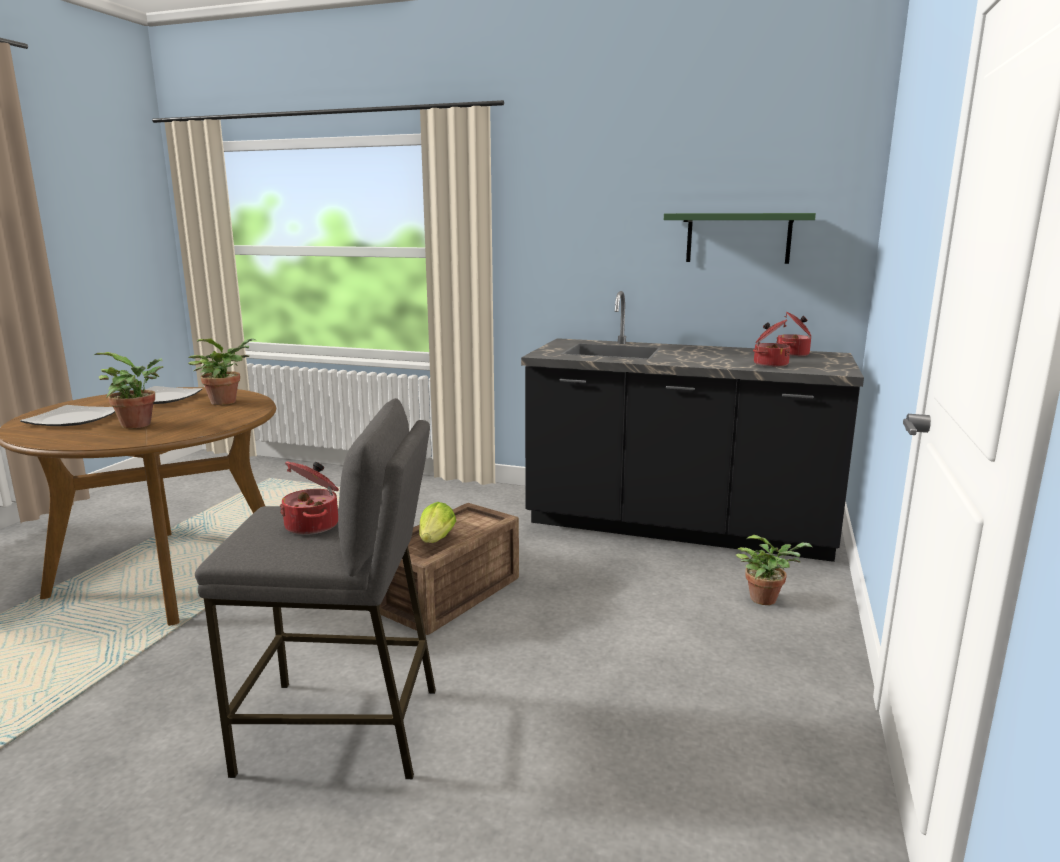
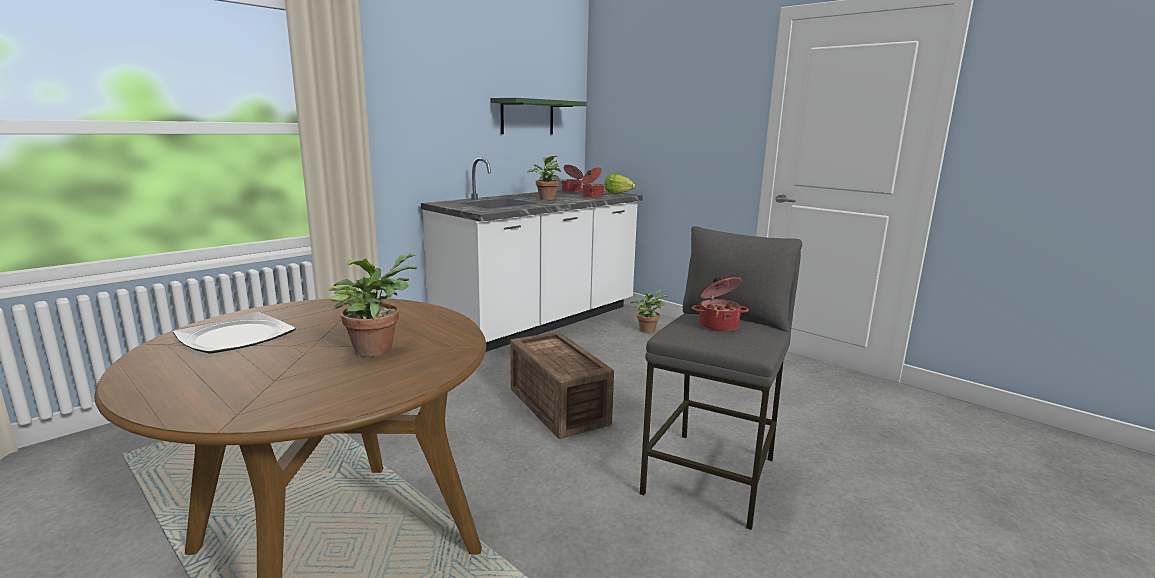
camera: 65 degrees left, 0 degrees up
plate [20,405,115,426] -> none
potted plant [188,338,256,405] -> potted plant moved to [528,155,561,200]
lettuce [419,502,456,543] -> lettuce moved to [604,174,635,194]
black counter [521,291,864,562] -> white counter [421,157,643,352]

